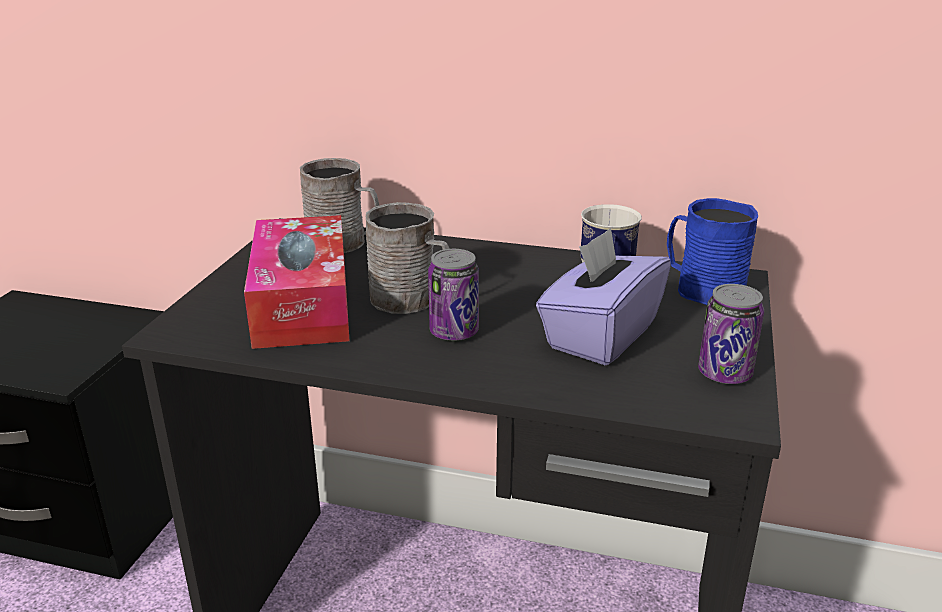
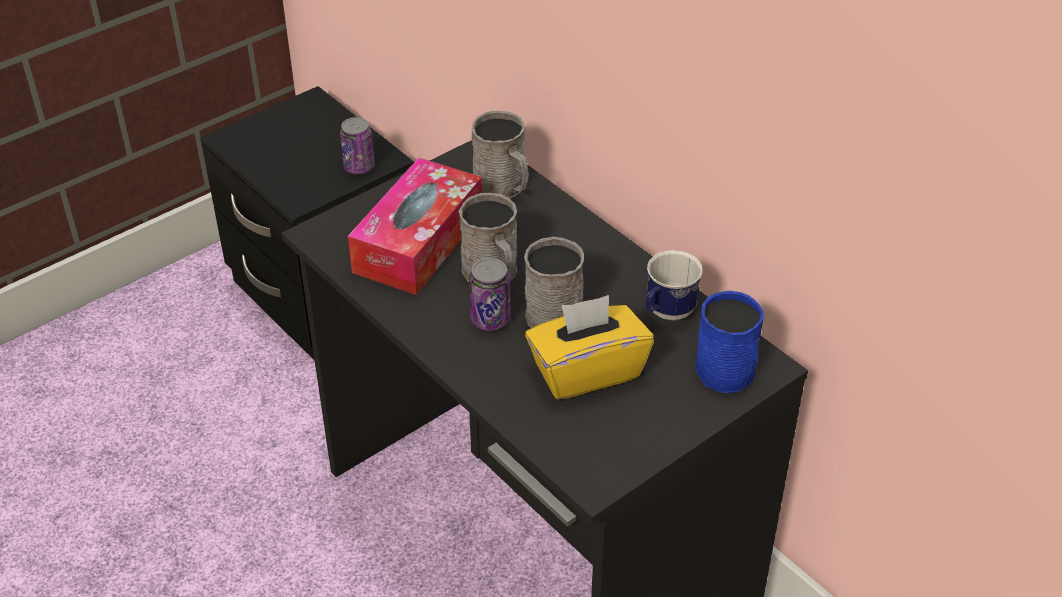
camera: 35 degrees right, 15 degrees up
purple tissue box [536,228,671,365] -> yellow tissue box [525,295,654,400]
can [698,284,764,384] -> can moved to [340,117,375,174]
none -> grey mug [524,237,584,328]

